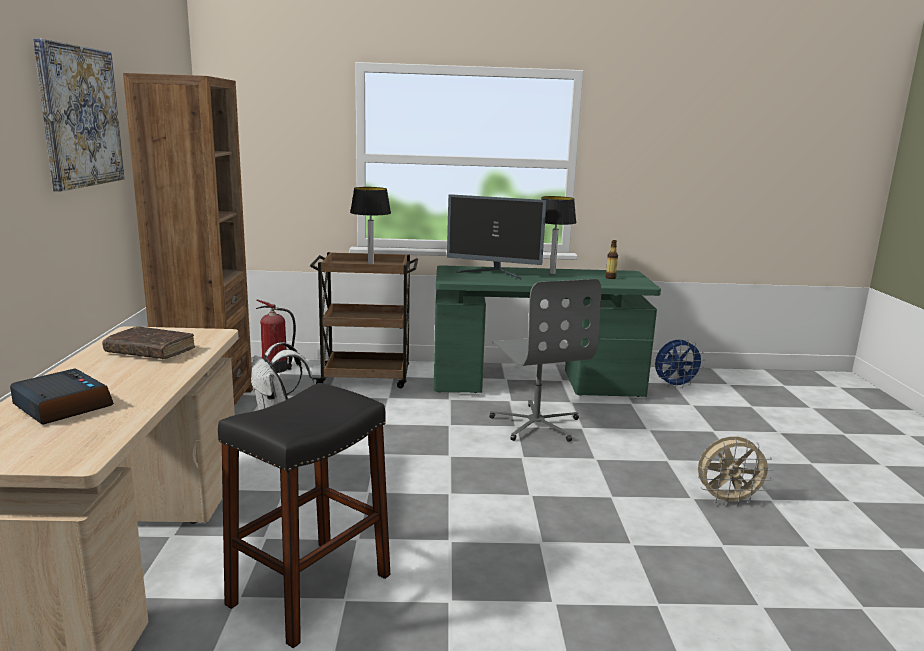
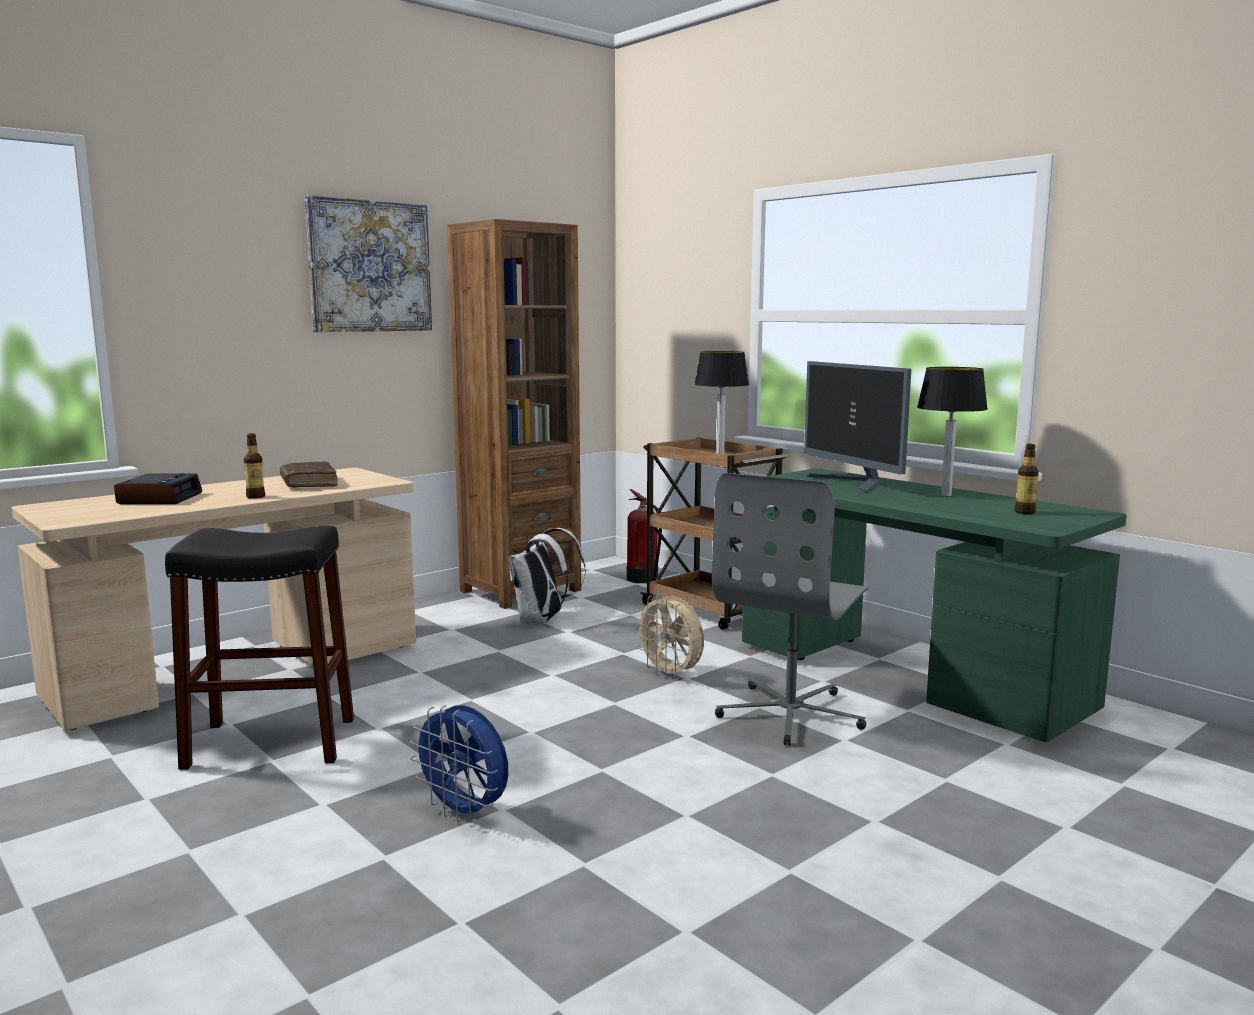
camera: 50 degrees right, 5 degrees down
blue fan [655,340,705,389] -> blue fan moved to [410,705,508,822]
beige fan [698,436,774,507] -> beige fan moved to [633,594,704,679]
none -> bottle [244,433,265,499]

